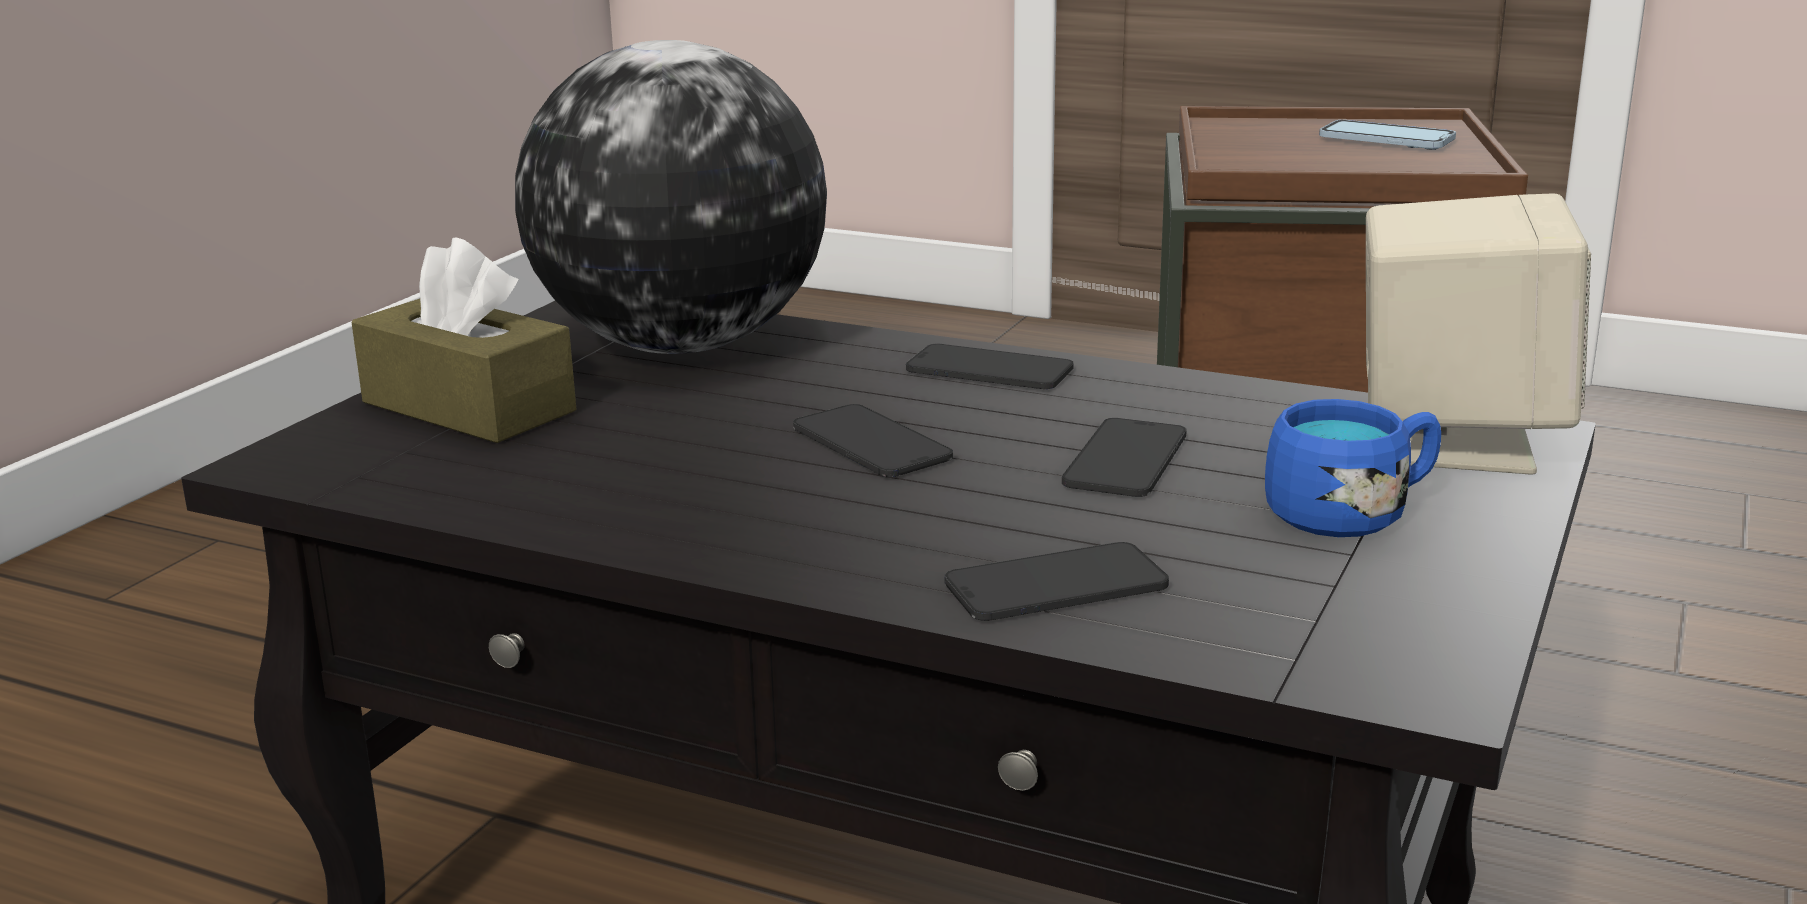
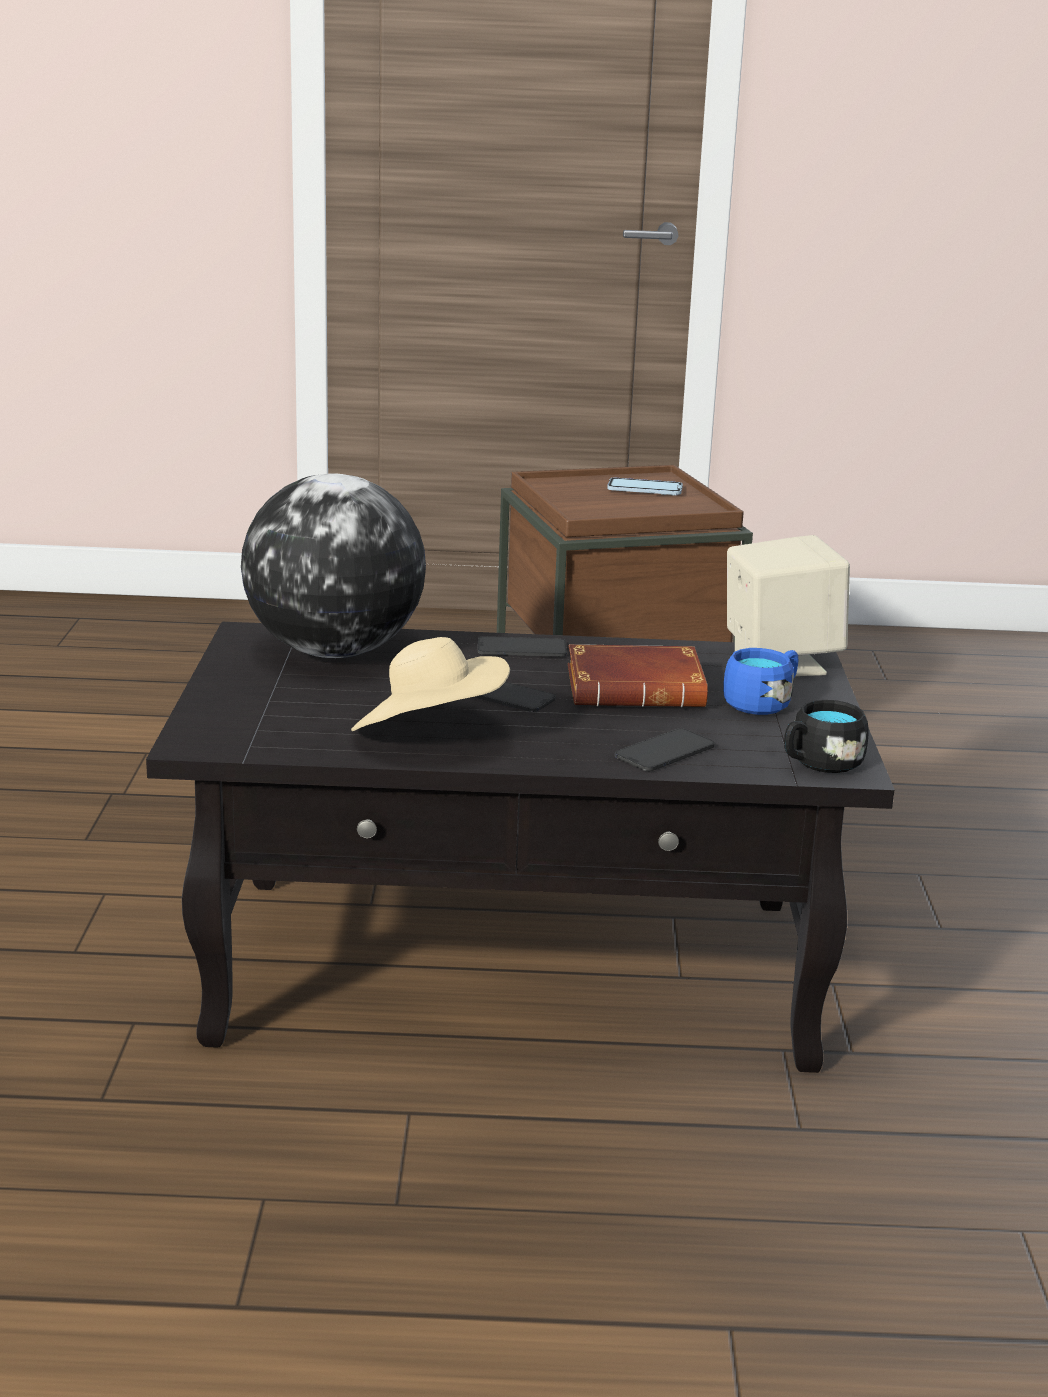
camera: 25 degrees left, 0 degrees up
brown tissue box [351,237,576,443] -> none
phone [1062,418,1187,497] -> brown book [568,644,708,708]
none -> beige hat [351,637,510,731]
none -> black mug [784,700,868,773]

